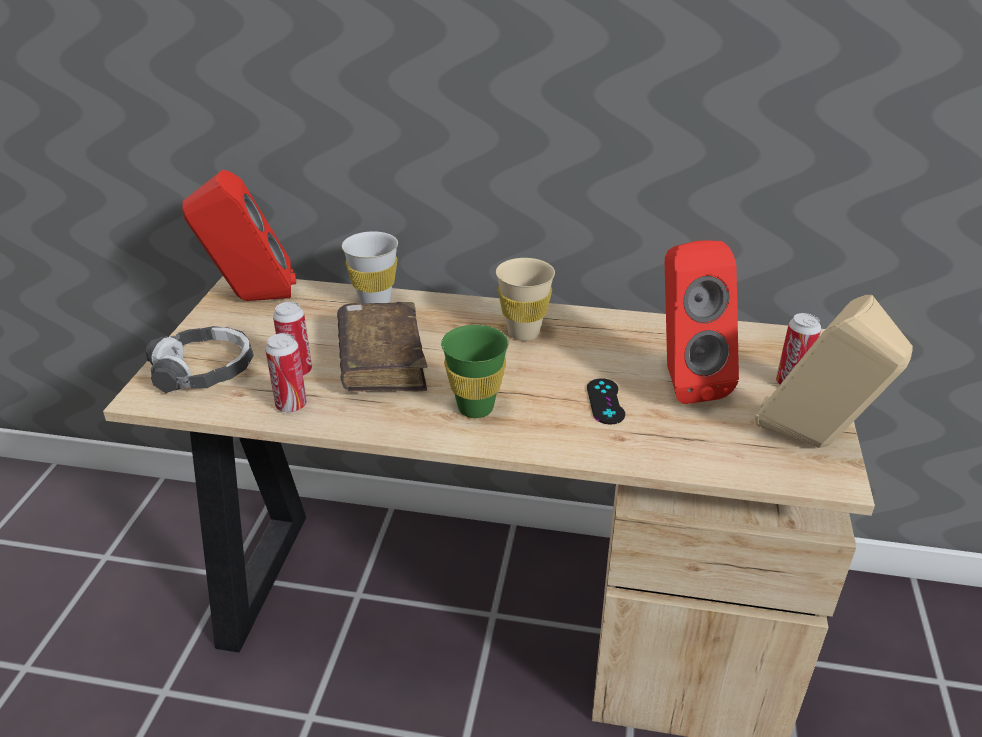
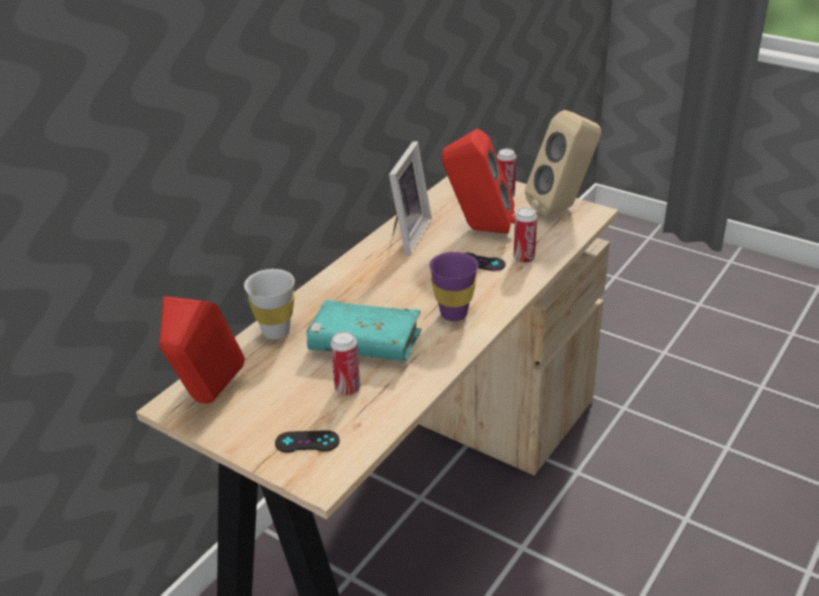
camera: 65 degrees left, 0 degrees up
headphones [145,326,254,393] -> black game controller [275,430,340,453]
can [265,333,307,413] -> can moved to [513,207,537,263]
brown book [337,302,427,392] -> turquoise book [306,300,421,361]
green cup [441,325,509,418] -> purple cup [429,252,479,321]
beige cup [496,258,555,341] -> none
none -> picture frame [389,141,432,255]

